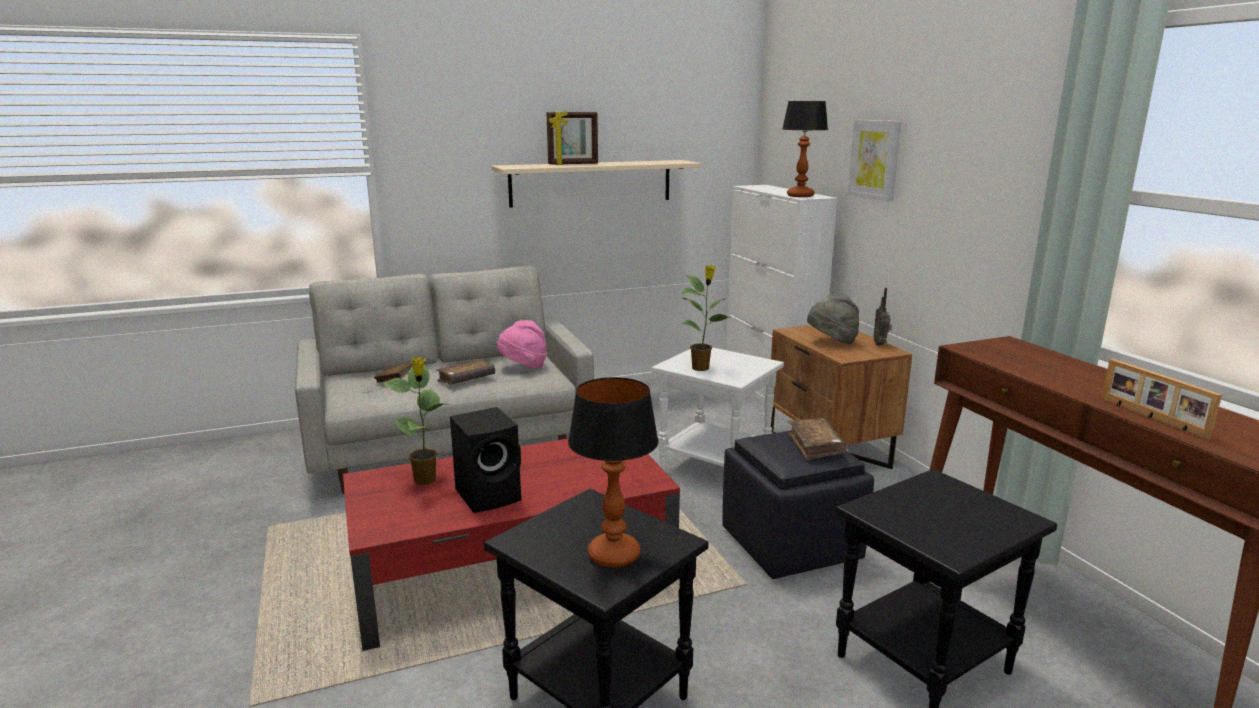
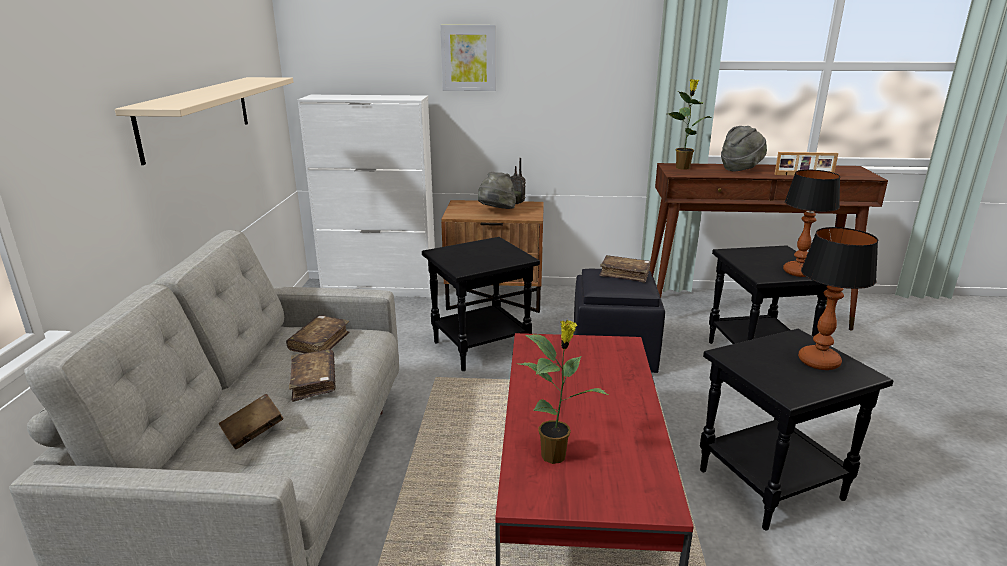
camera: 65 degrees left, 5 degrees up
black speaker [450,407,521,513] -> none
pink hat [497,320,547,368] -> brown book [286,315,349,354]
picture frame [546,110,598,165] -> none
white side table [652,347,784,471] -> black side table [422,237,540,371]
potted plant [681,265,732,371] -> potted plant moved to [668,79,712,170]
table lamp [782,101,828,197] -> table lamp moved to [783,170,840,277]
none -> grey hat [721,126,767,171]

